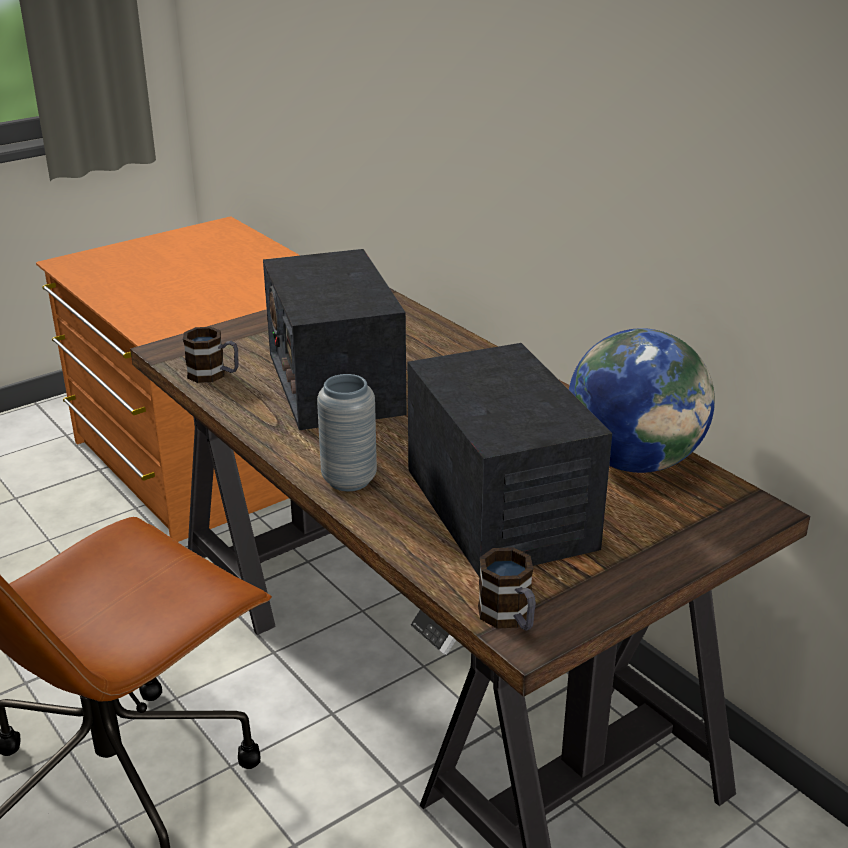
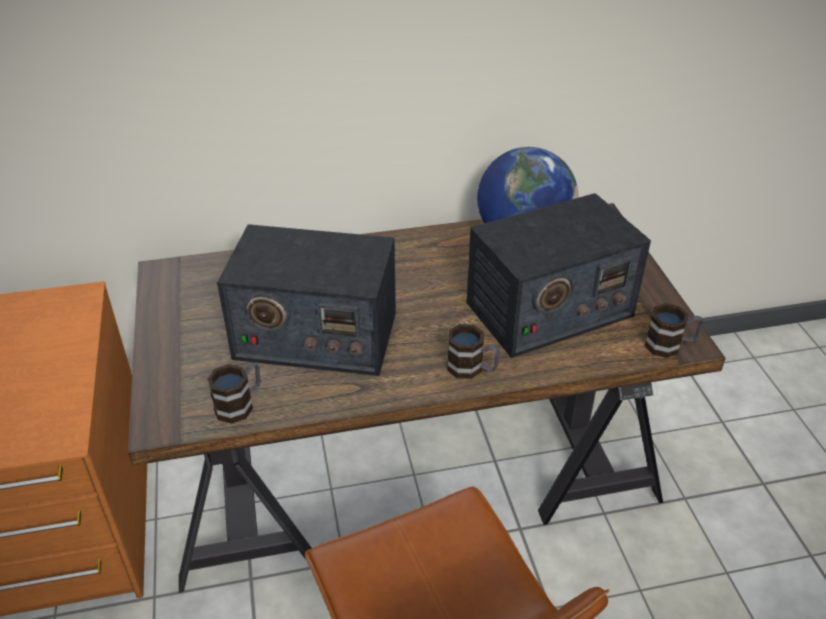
camera: 65 degrees left, 10 degrees up
grey vase [317,374,377,491] -> mug [447,324,500,379]
radio [408,343,612,578] -> radio turned 150 degrees clockwise [467,193,651,358]

